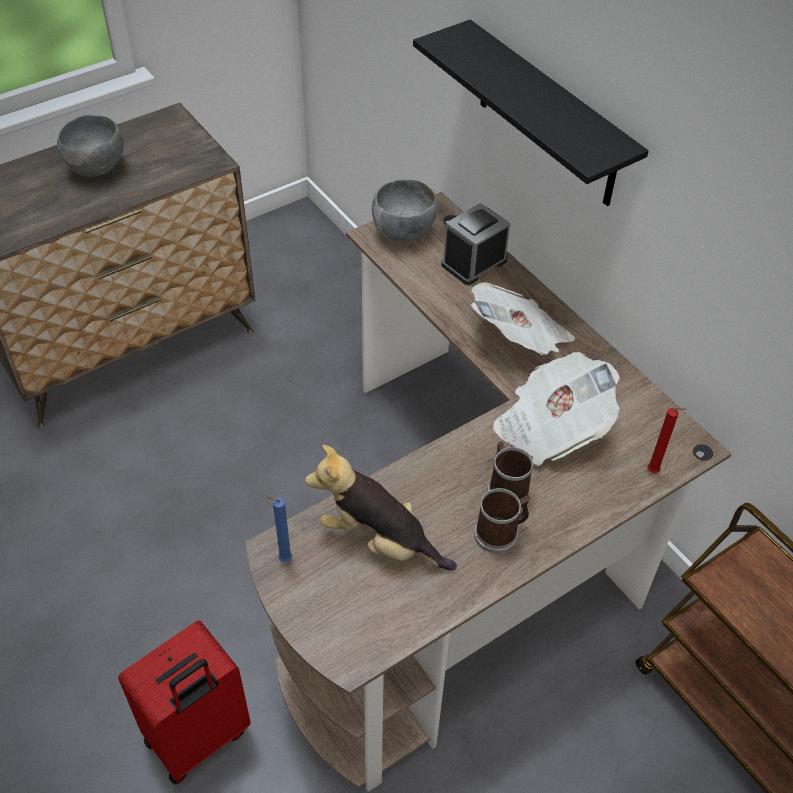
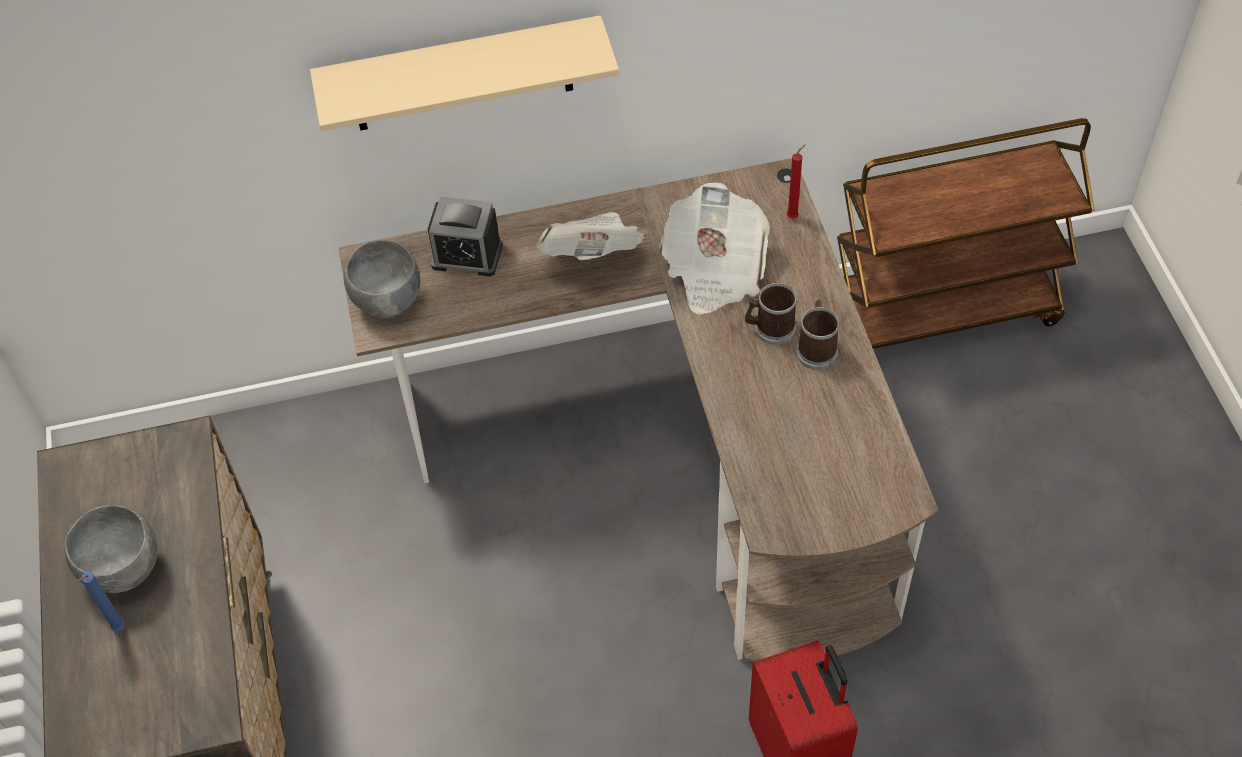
camera: 65 degrees left, 5 degrees up
blue candle [265,495,292,562] -> blue candle moved to [76,572,125,632]
plush toy [305,445,457,571] -> none
black shelf [413,20,649,206] -> beige shelf [310,15,619,131]
alarm clock [441,203,510,285] -> alarm clock turned 60 degrees counterclockwise [428,197,503,277]

